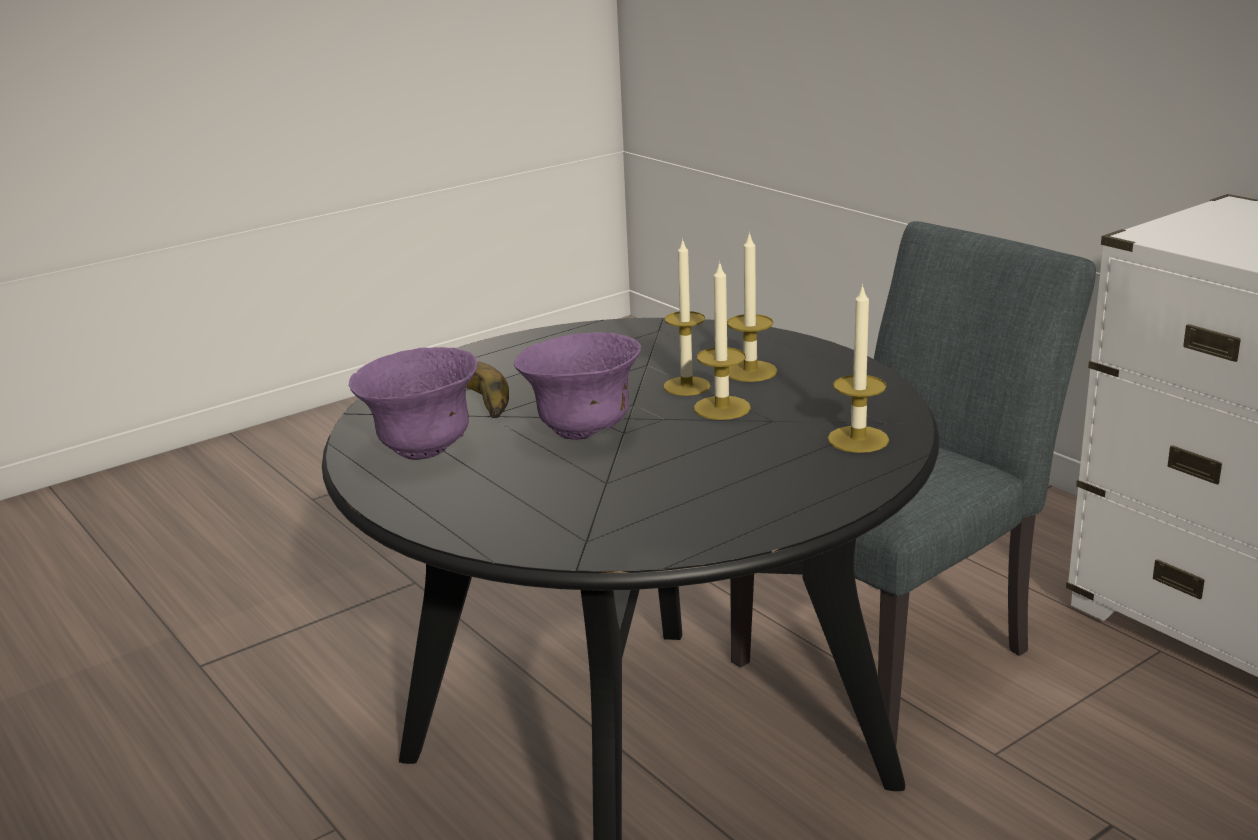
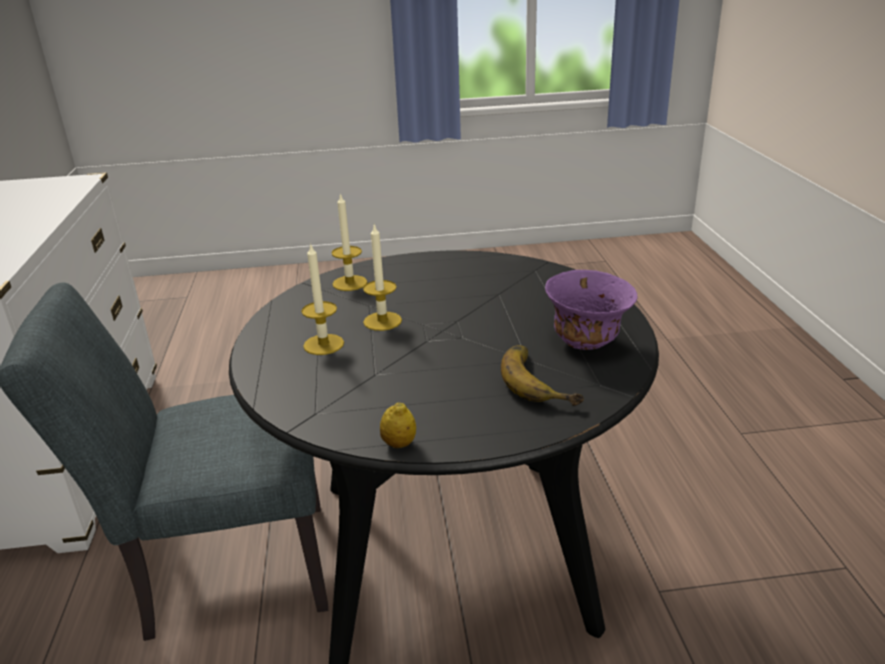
camera: 150 degrees left, 5 degrees up
purple bowl [514,332,641,440] -> none
candle [663,238,710,396] -> none
none -> lemon [380,402,416,448]

